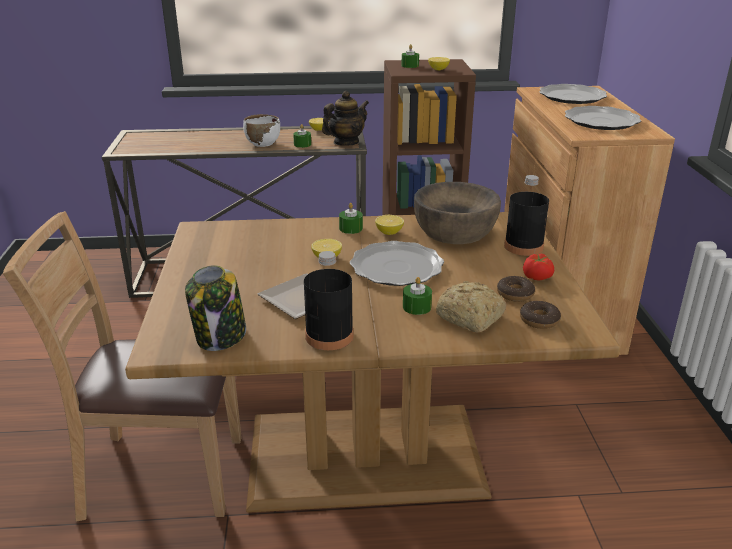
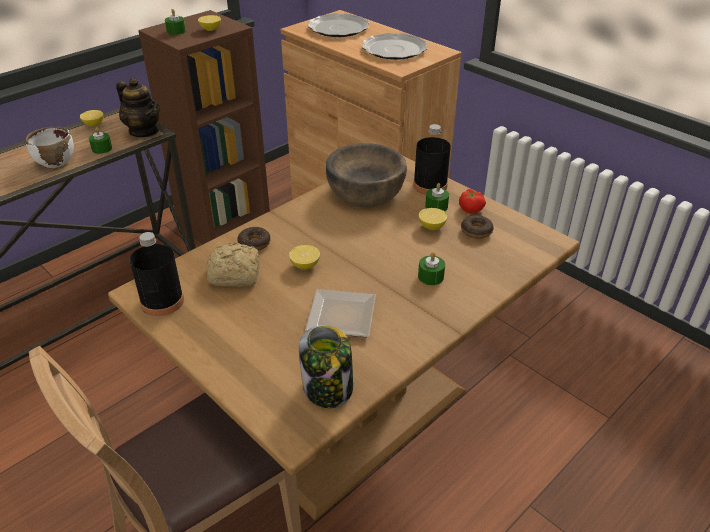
camera: 40 degrees left, 10 degrees up
black bottle [304,251,354,350] -> black bottle moved to [130,232,184,316]
teapot [322,91,369,146] -> teapot turned 120 degrees clockwise [116,78,160,137]
green candle [339,203,363,234] -> green candle moved to [425,183,449,211]
plate [350,241,444,286] -> none
lemon [375,215,404,235] -> lemon moved to [419,208,447,230]
bread [436,281,507,332] -> bread moved to [206,243,260,287]
donut [520,301,561,329] -> donut moved to [237,227,271,251]

